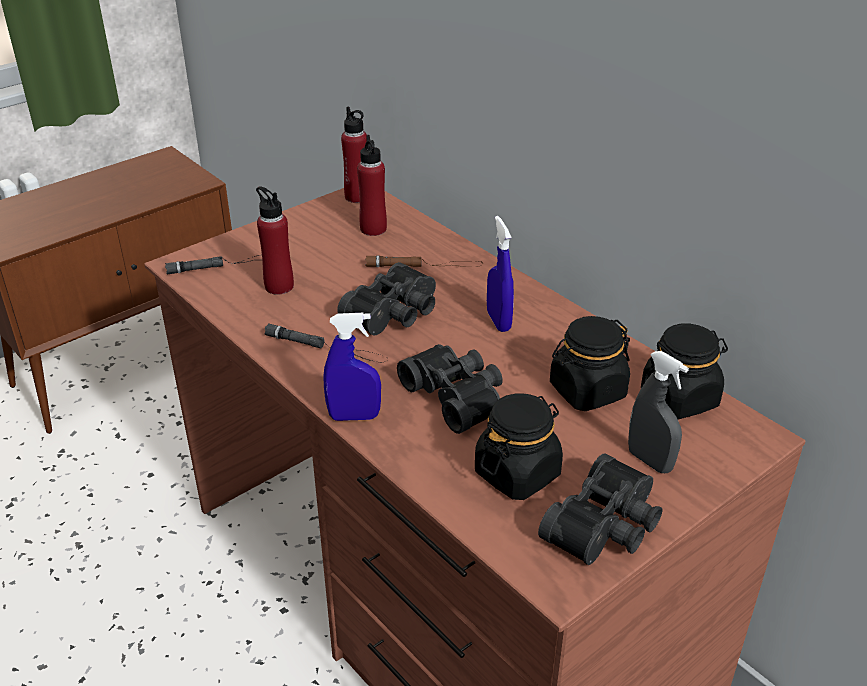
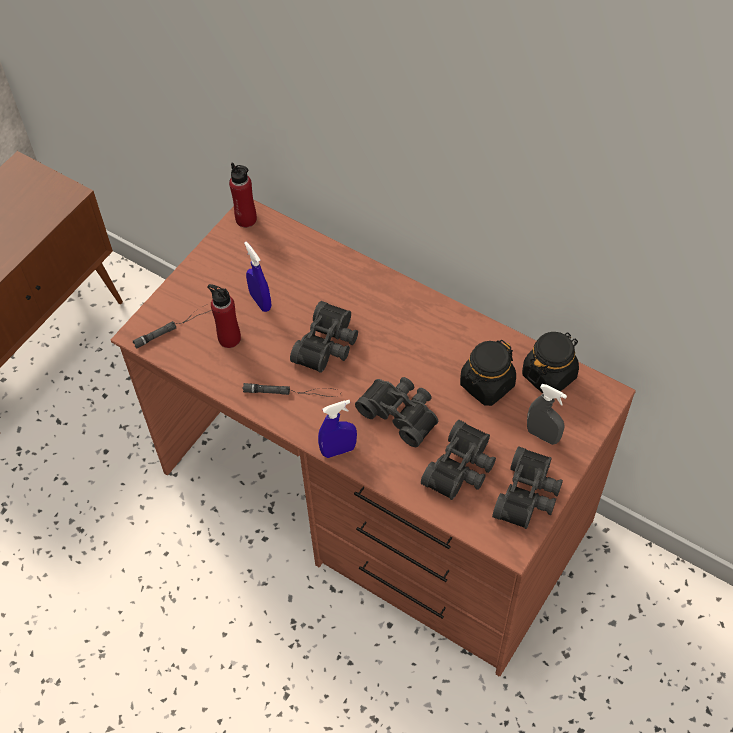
camera: 15 degrees left, 20 degrees up
red bottle [357,135,387,236] -> none
brown flashlight [365,255,483,267] -> none
black jar [475,393,563,500] -> black binoculars [421,420,496,500]
blue spray bottle [487,216,514,332] -> blue spray bottle moved to [244,242,271,312]

